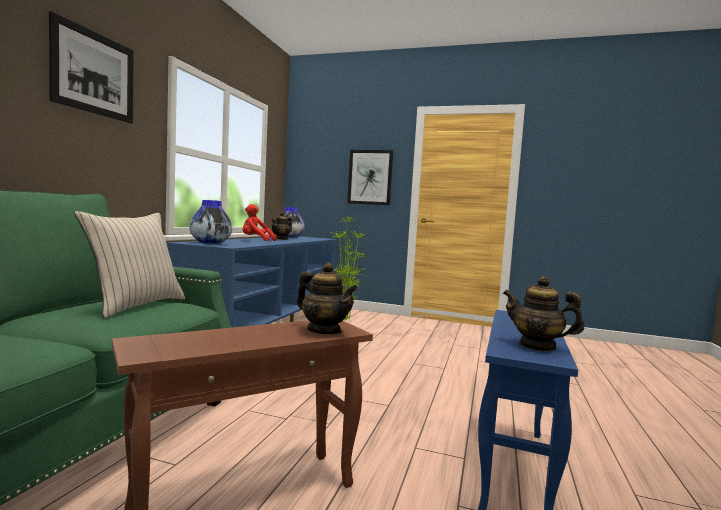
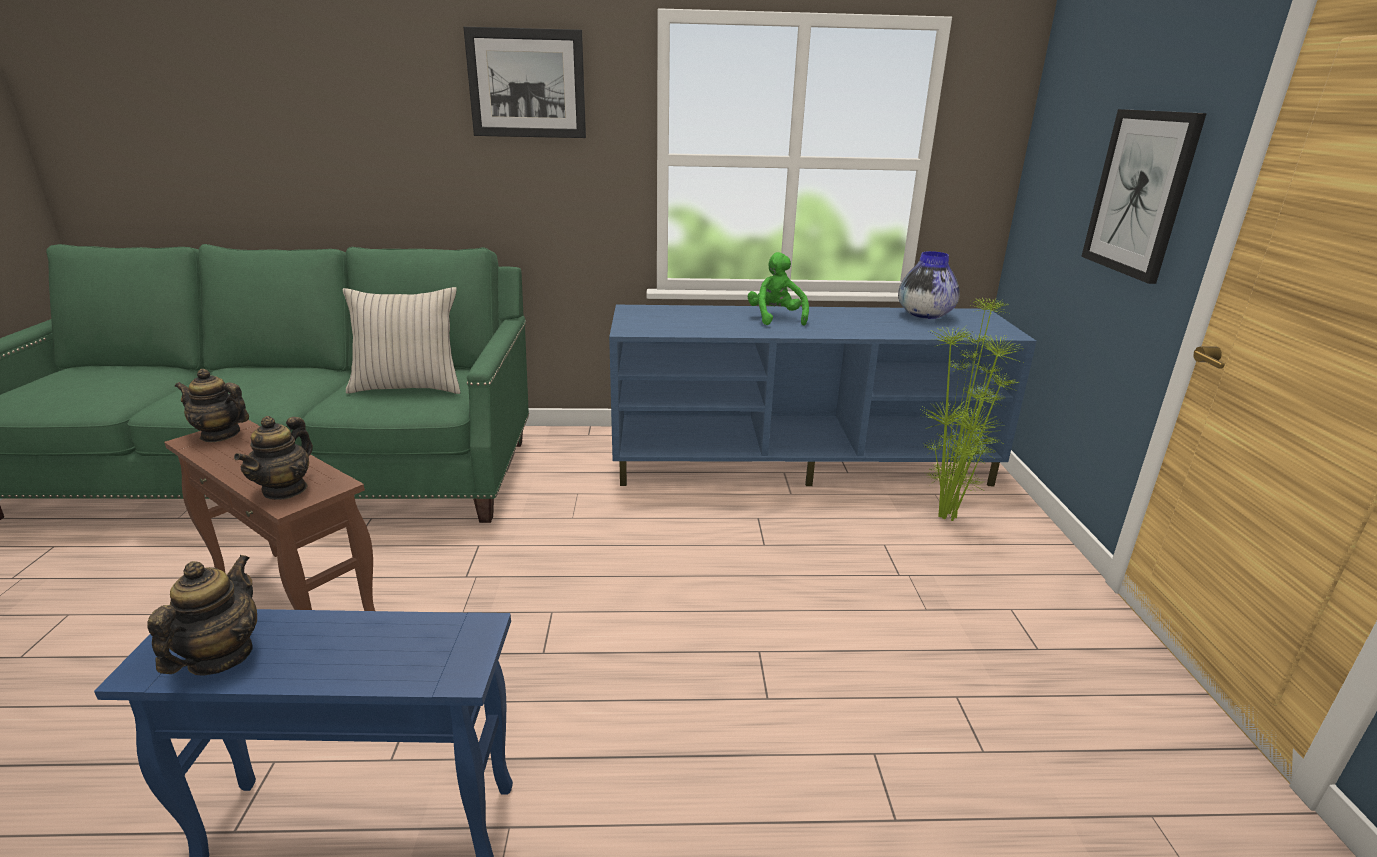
camera: 70 degrees right, 20 degrees up
vase [189,200,232,244] -> none
red plush toy [243,204,277,241] -> green plush toy [747,252,809,326]
teapot [271,212,292,240] -> teapot moved to [175,369,249,442]

